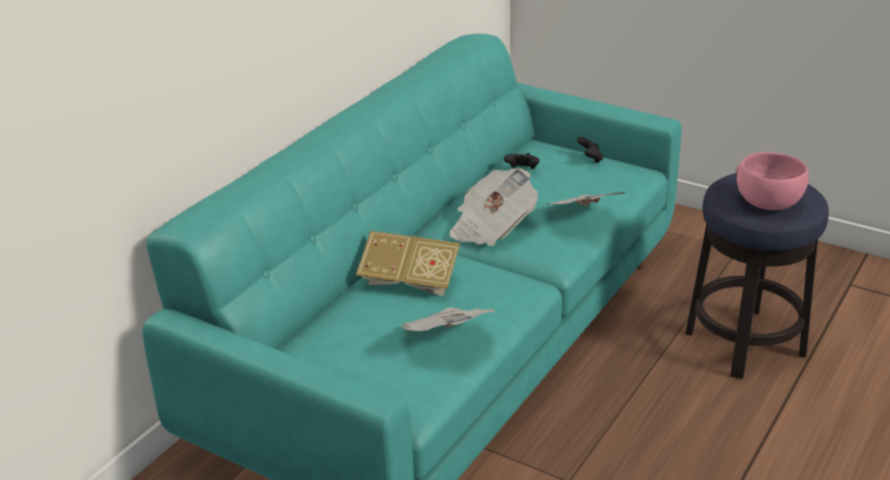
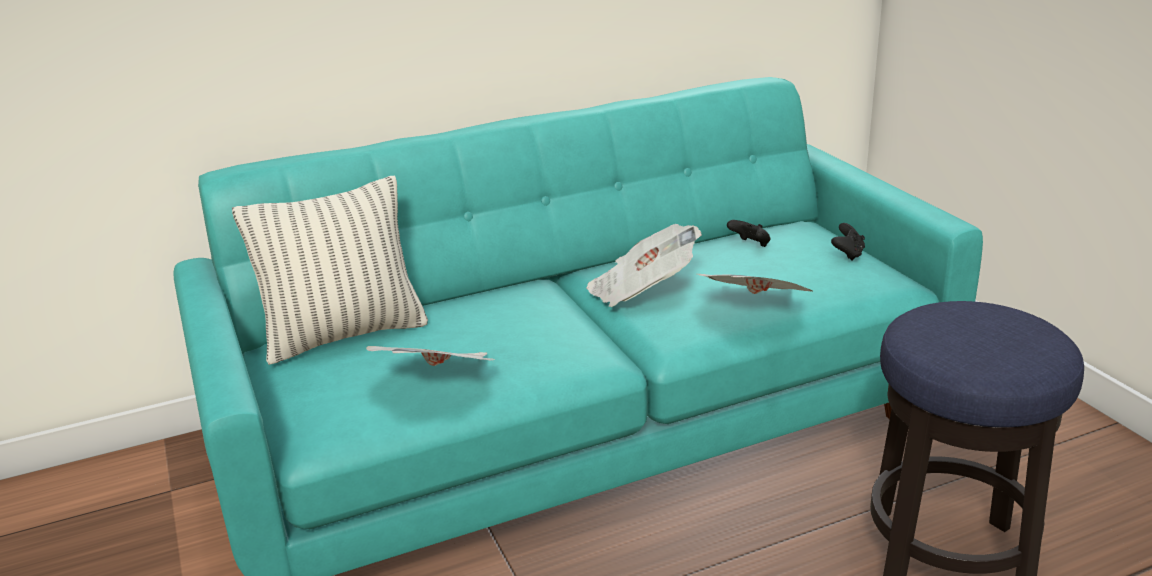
camera: 35 degrees right, 5 degrees down
book [356,231,460,296] -> none
pink bowl [736,152,809,210] -> none
none -> pillow [232,176,428,365]

